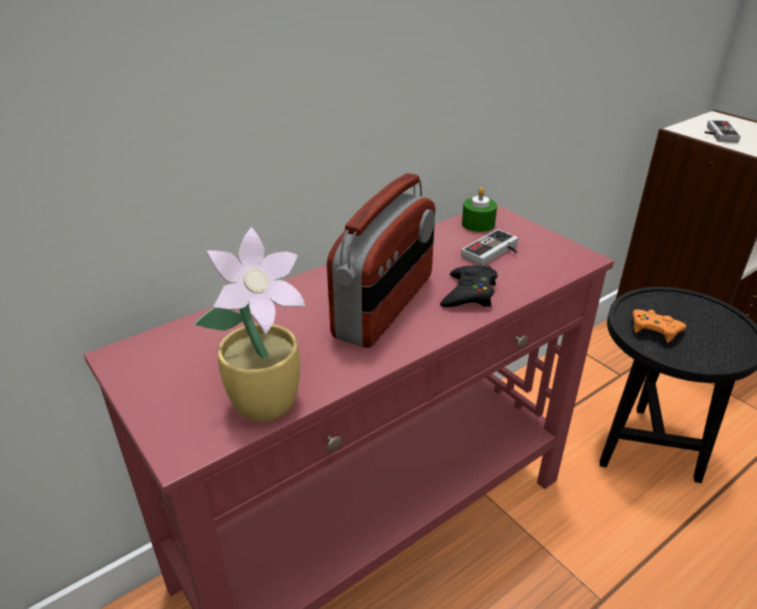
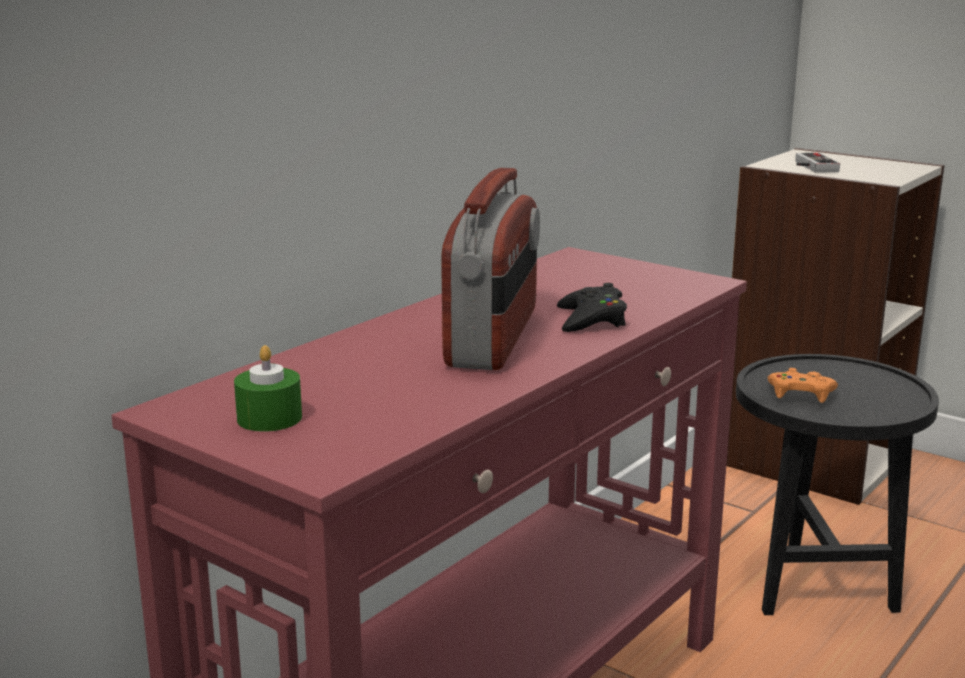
camera: 15 degrees left, 15 degrees down
potted plant [194,227,306,422] -> none
game controller [461,229,518,266] -> none
green candle [462,187,497,232] -> green candle moved to [234,345,302,432]

